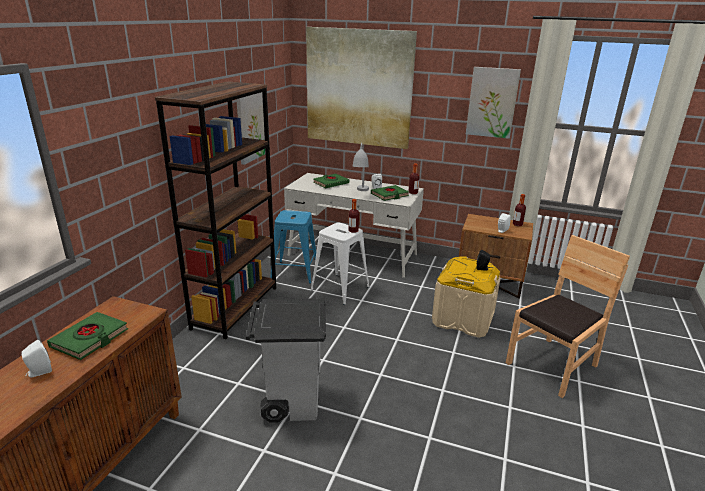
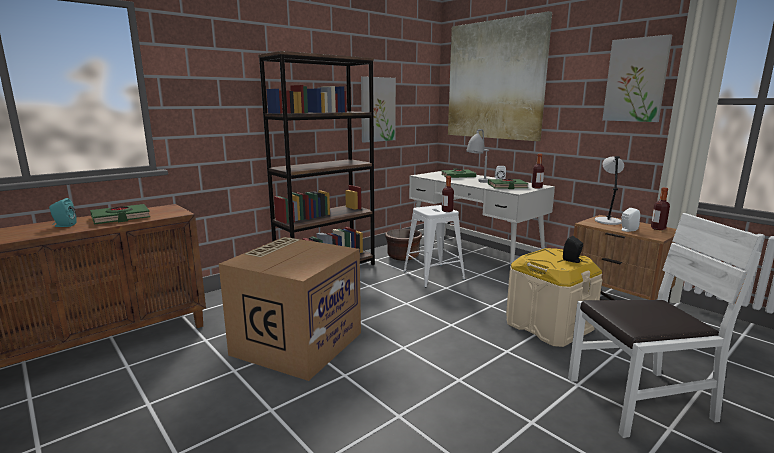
camera: 30 degrees right, 10 degrees down
white speaker [21,340,52,378] -> turquoise speaker [49,198,77,227]
grey trash can [246,298,326,423] -> cardboard box [219,237,361,381]
blue stool [270,210,316,284] -> brown planter [385,229,422,261]
brown chair [506,235,630,398] -> white chair [568,213,762,438]
none -> grey table lamp [595,156,624,225]

